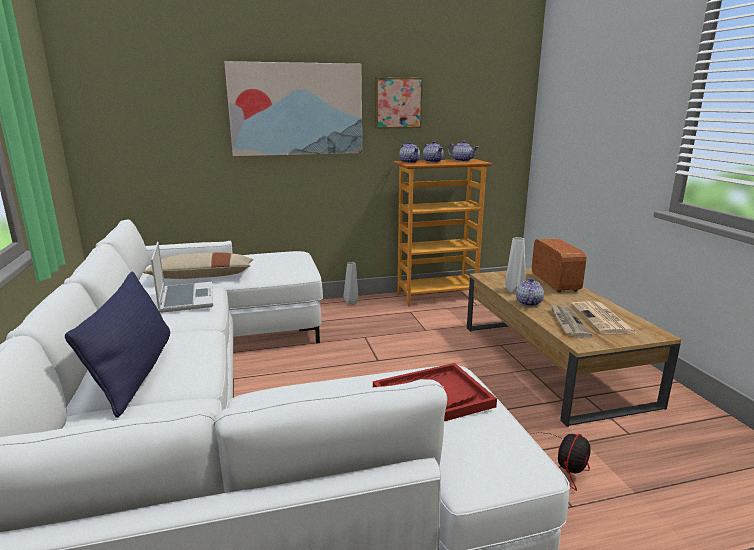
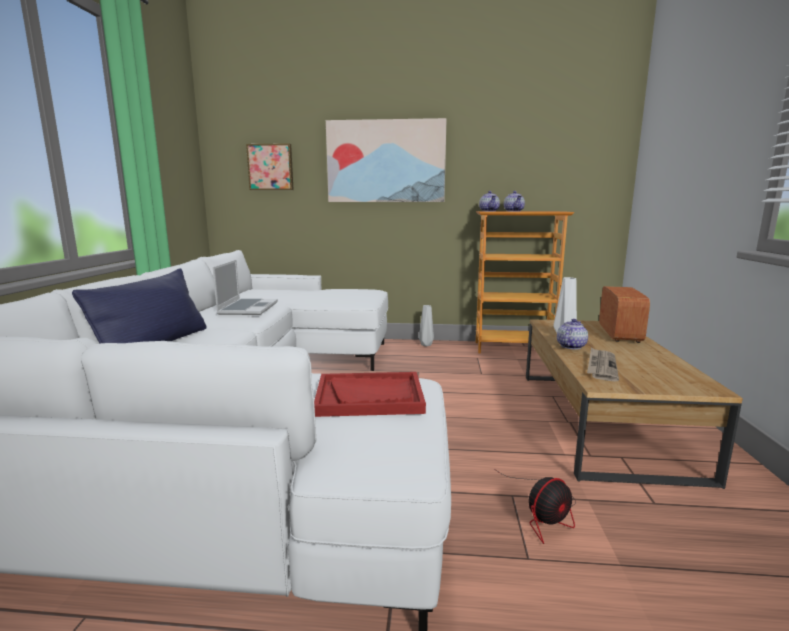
camera: 20 degrees right, 5 degrees down
beige pillow [143,253,253,279] -> none
picture [375,77,423,129] -> picture moved to [246,143,293,190]
teapot [447,140,478,162] -> none
newspaper [571,301,638,334] -> none

